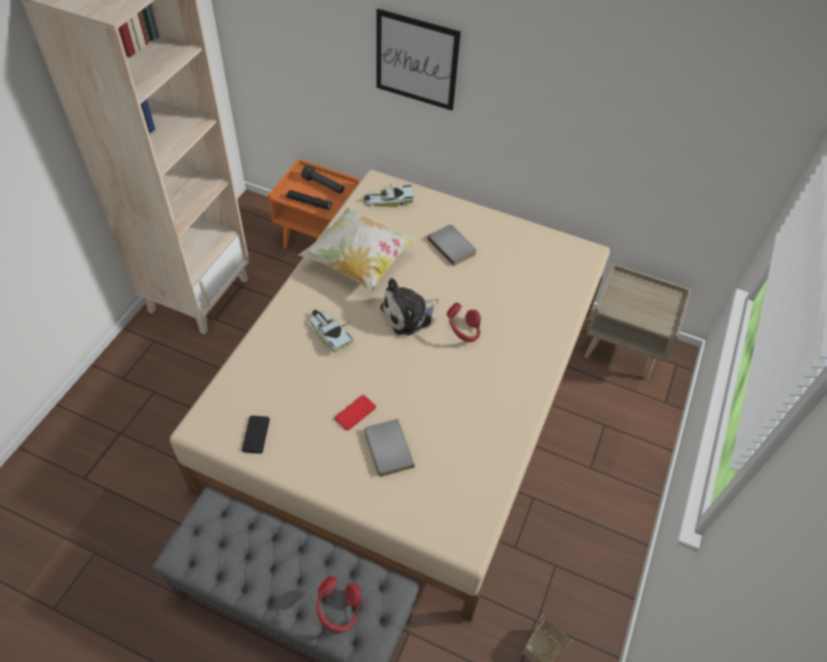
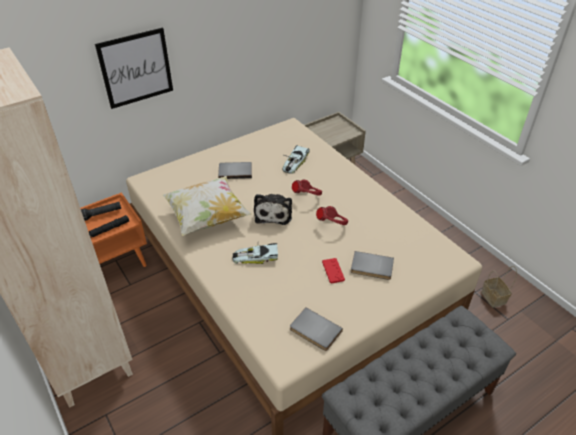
camera: 55 degrees left, 10 degrees down
black game controller [242,415,270,454] -> grey book [290,307,343,351]
red headphones [316,576,362,633] -> red headphones moved to [316,206,348,225]
toy car [364,184,414,207] -> toy car moved to [283,145,310,174]

